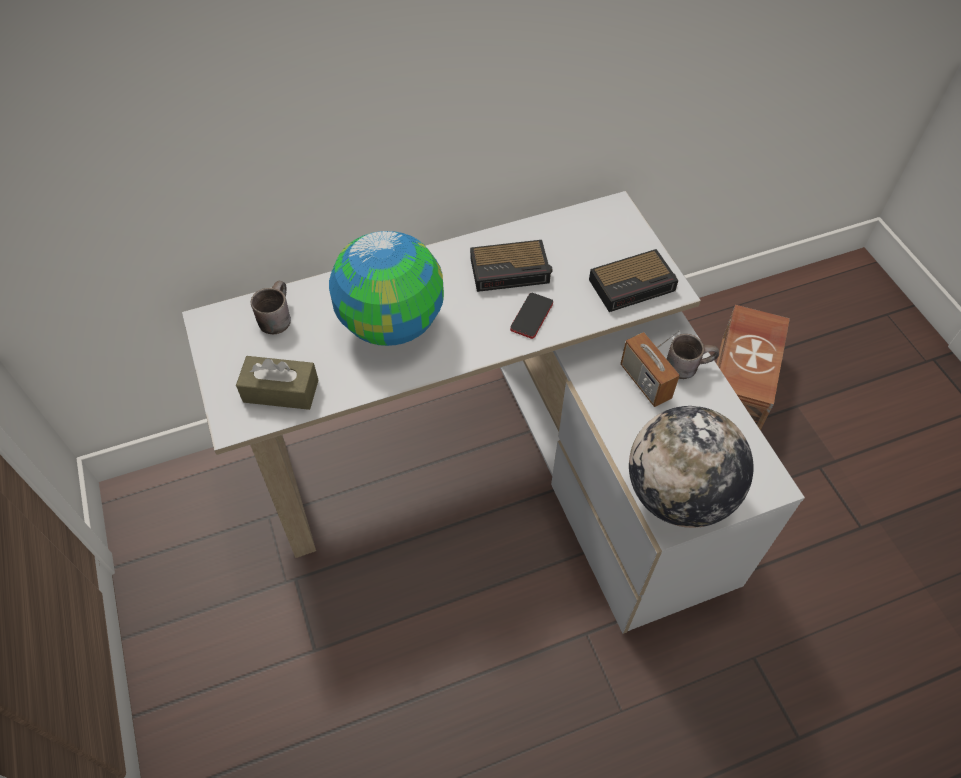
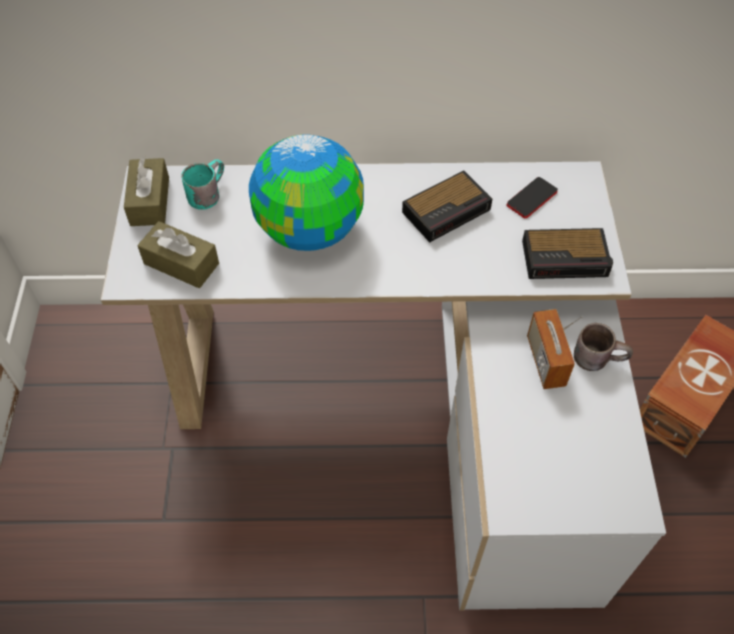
camera: 20 degrees right, 0 degrees up
brown mug [251,281,291,334] -> turquoise mug [181,159,224,210]
alarm clock [470,240,552,292] -> alarm clock turned 45 degrees counterclockwise [402,170,492,243]
phone [510,293,553,339] -> phone moved to [507,177,558,218]
globe [629,406,753,528] -> none
none -> brown tissue box [124,156,169,226]

